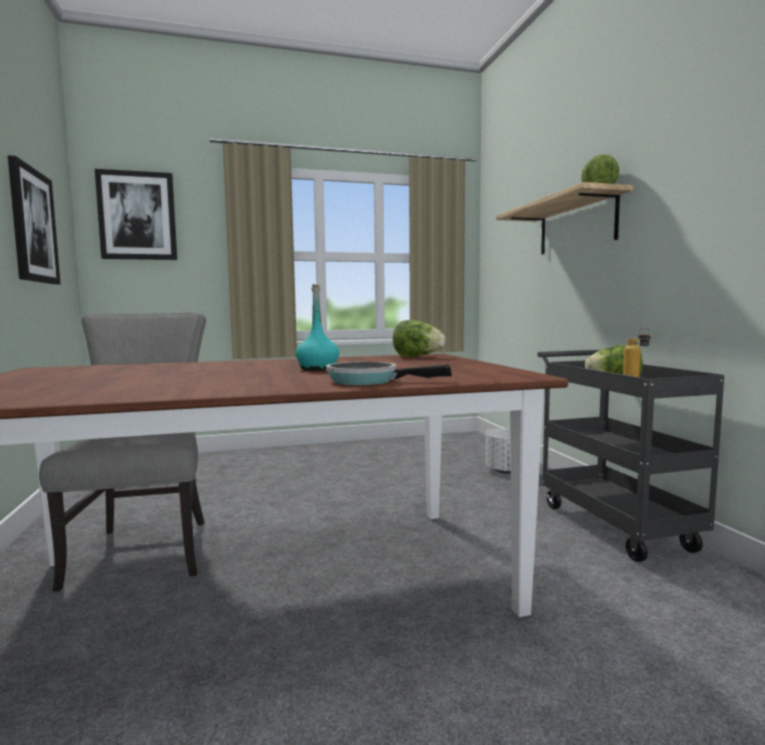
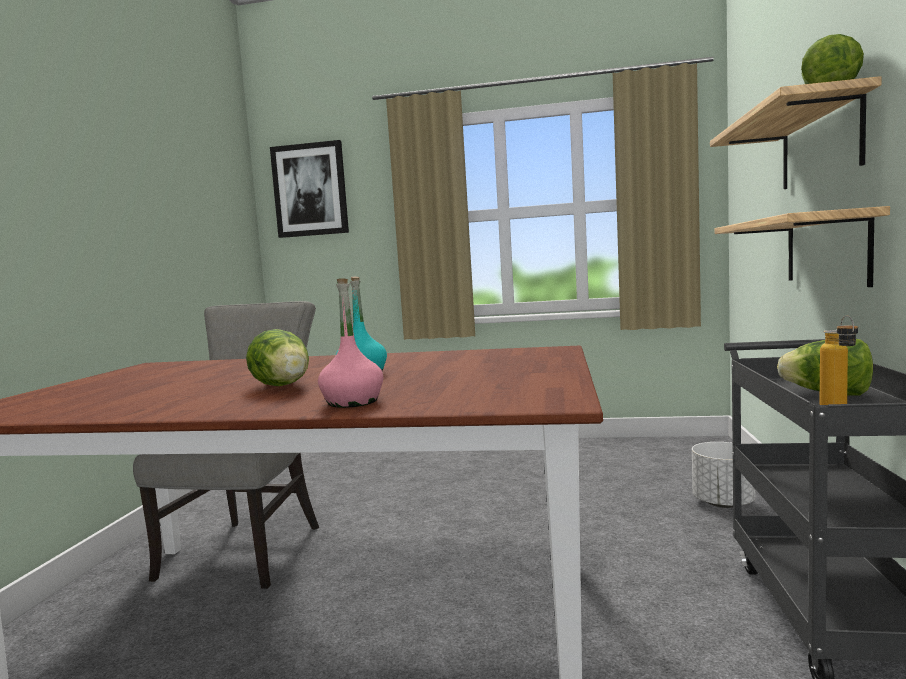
camera: 25 degrees right, 0 degrees up
picture [8,155,60,284] -> none
frying pan [326,362,452,385] -> pink bottle [318,279,383,408]
lettuce [392,320,446,357] -> lettuce moved to [246,329,309,386]
none -> shelf [715,206,890,287]

